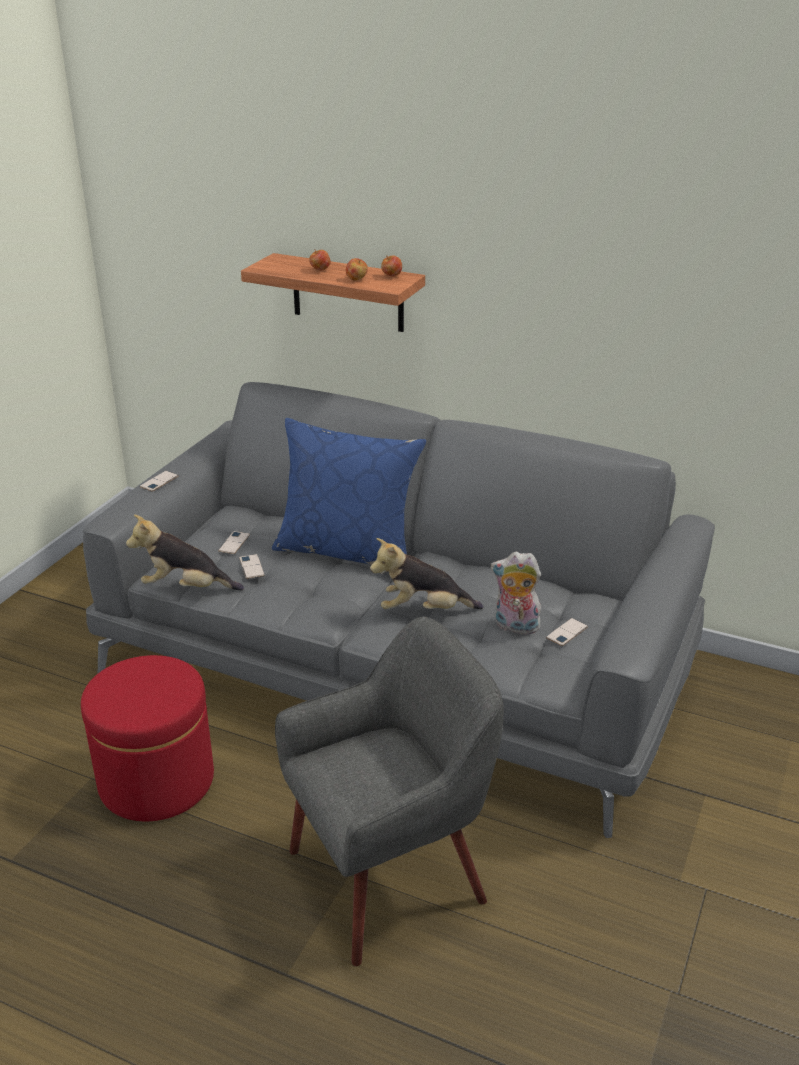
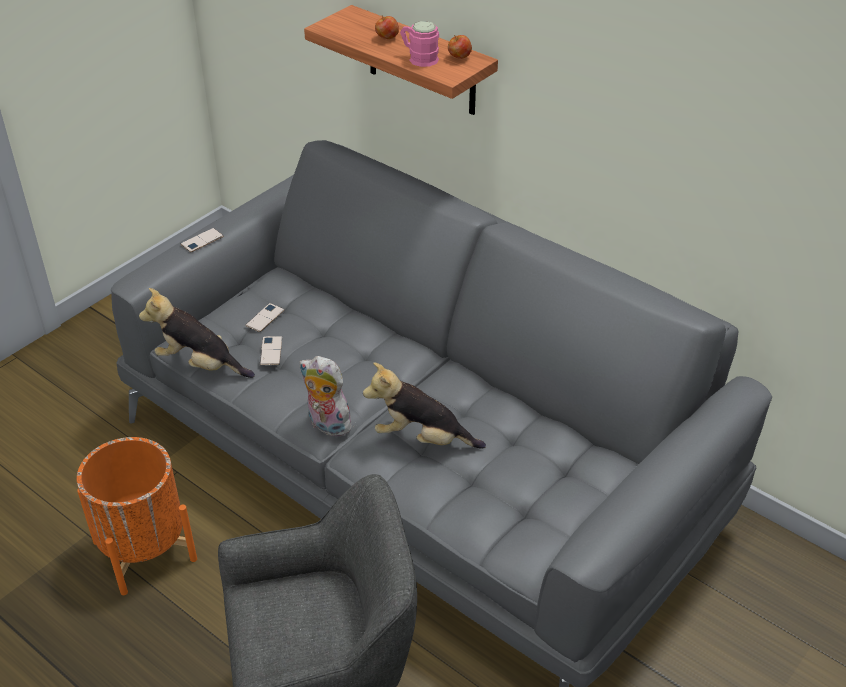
camera: 15 degrees right, 10 degrees up
red ottoman [81,655,214,821] -> orange planter [77,437,197,595]
blue pillow [272,418,426,565] -> none
apple [346,258,368,281] -> pink mug [400,21,439,67]
plush toy [491,552,541,635] -> plush toy moved to [300,356,352,436]
phone [546,618,588,646] -> none

